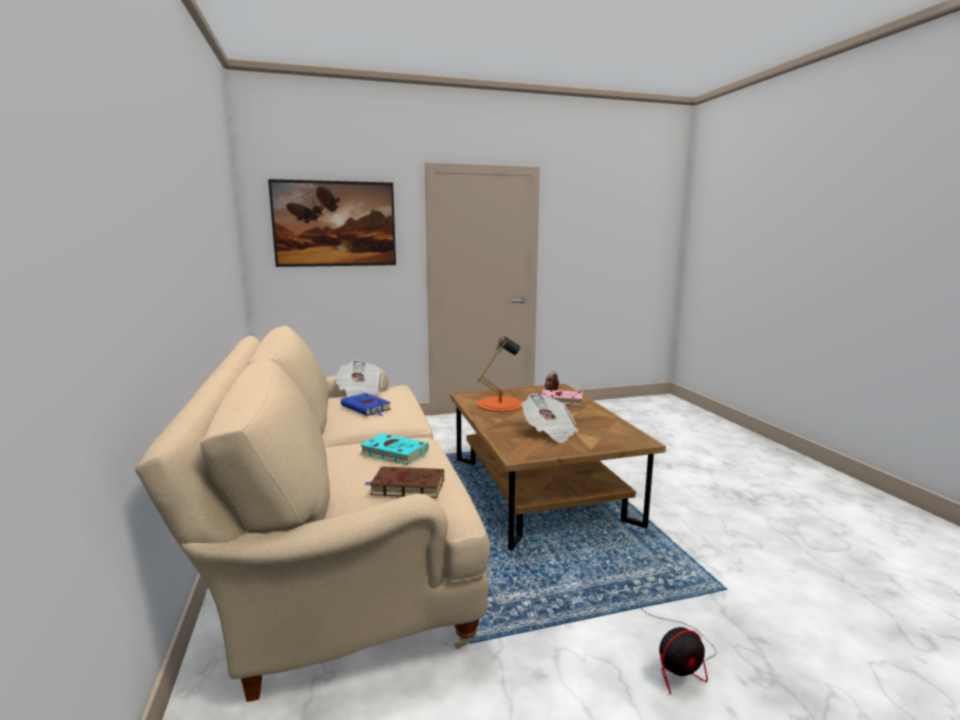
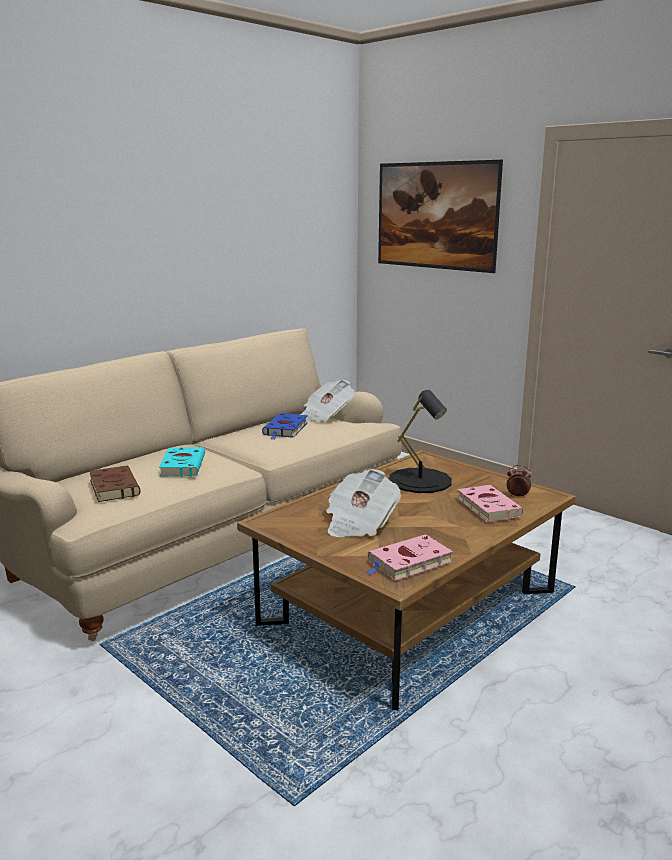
camera: 60 degrees right, 5 degrees up
orange table lamp [477,336,522,412] -> black table lamp [389,390,452,493]
fan [643,610,716,694] -> none
none -> pink book [366,534,453,581]

